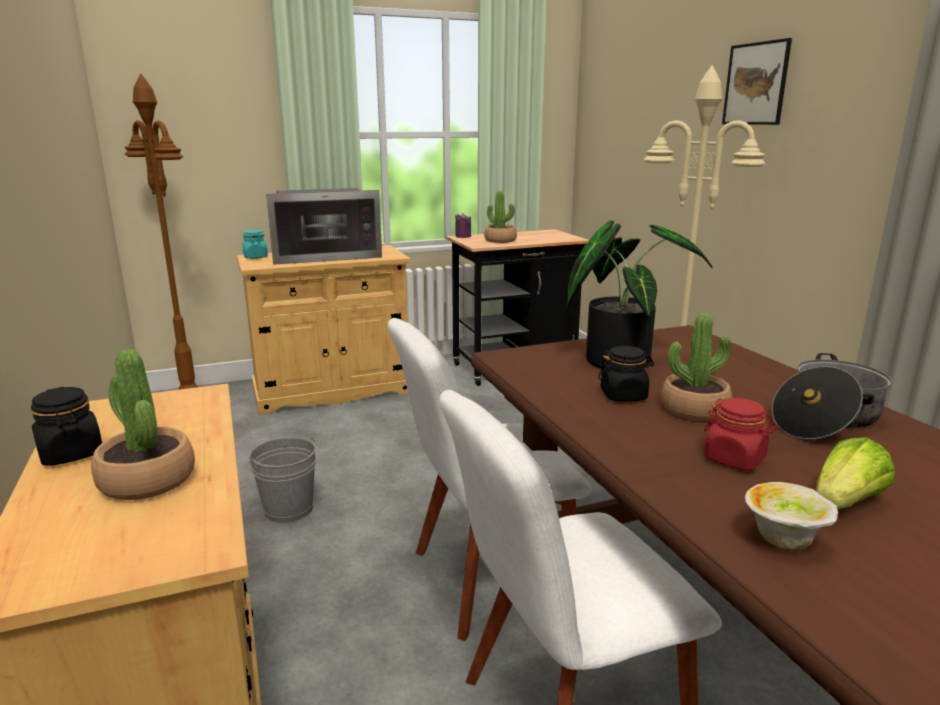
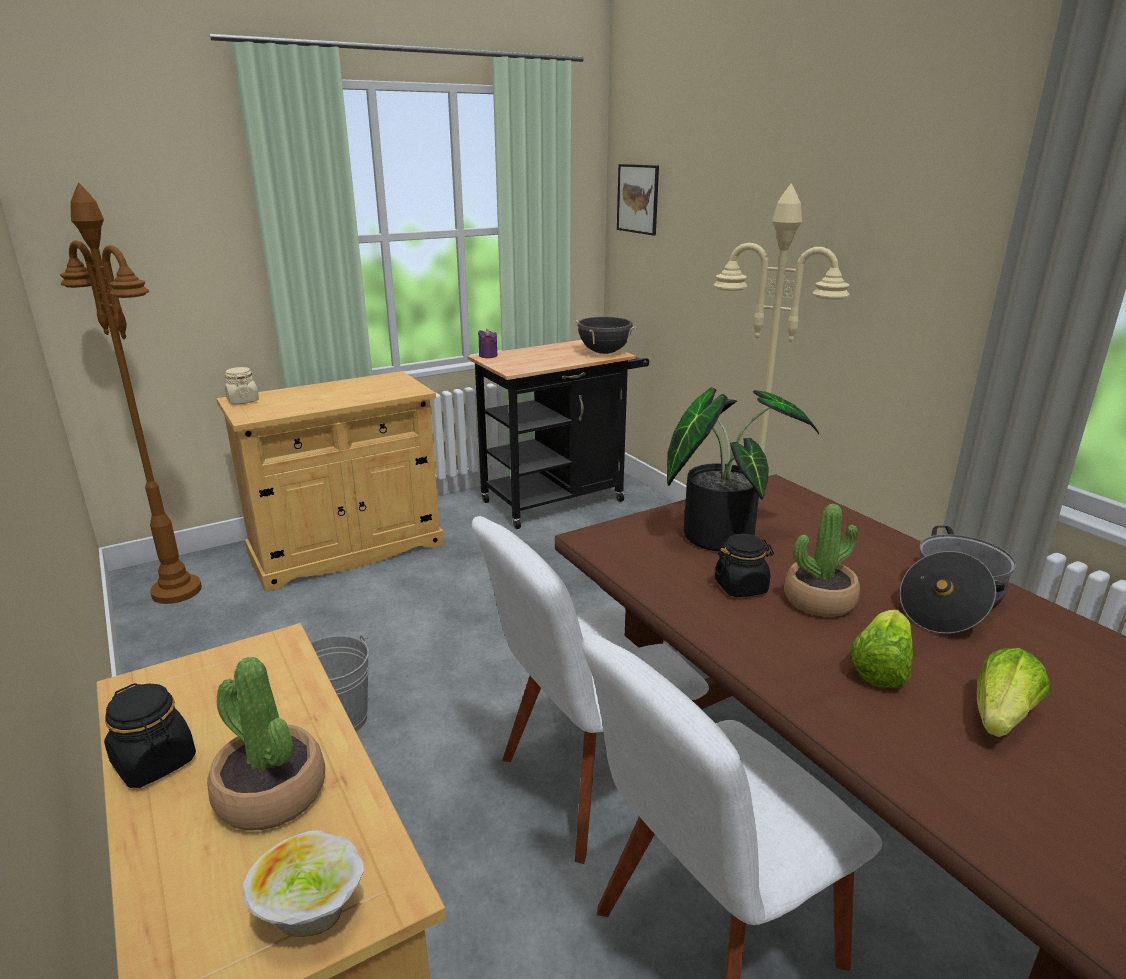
camera: 10 degrees left, 5 degrees up
turquoise jar [243,230,268,259] -> beige jar [225,367,259,404]
microwave [266,188,382,265] -> none
potted plant [484,191,517,243] -> none
red jar [704,398,777,470] -> lettuce [850,610,913,688]
picture [722,38,792,125] -> picture moved to [617,164,659,236]
bowl [745,482,838,550] -> bowl moved to [243,830,364,937]
none -> black cooking pot [574,317,637,354]

